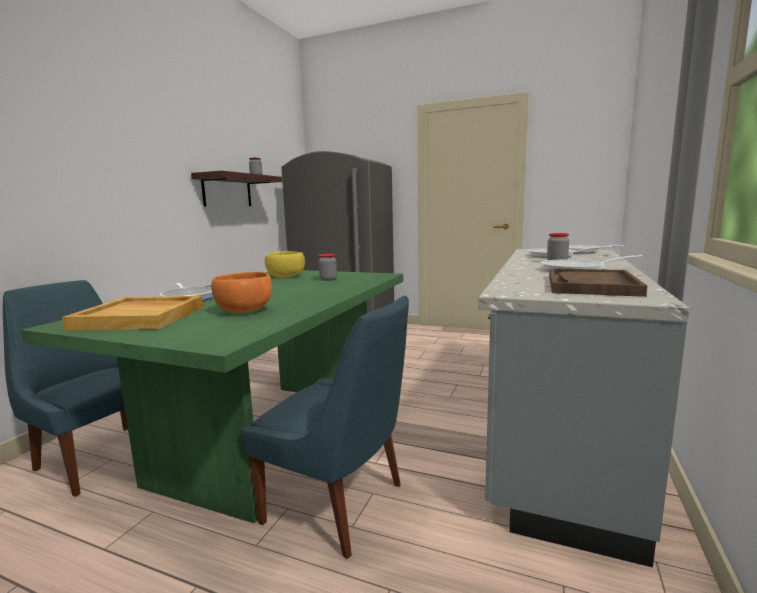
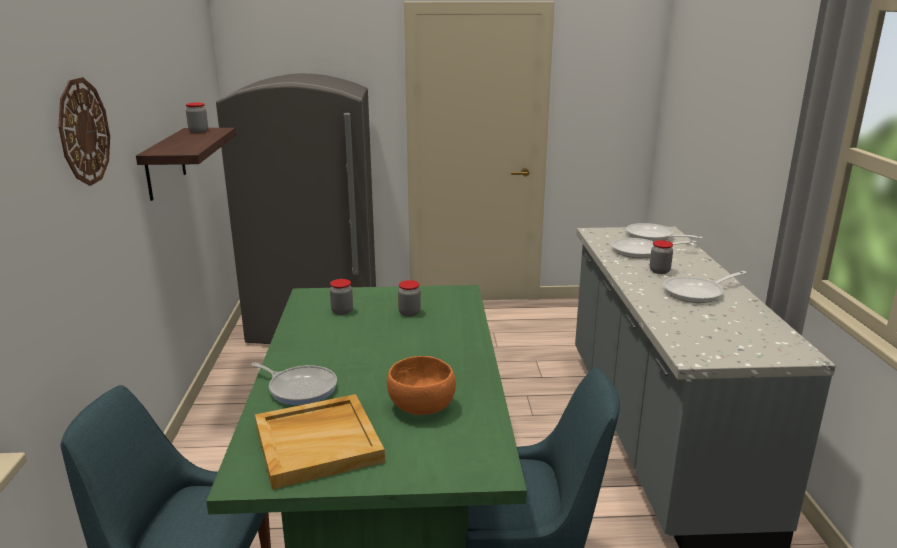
camera: 25 degrees left, 10 degrees up
yellow bowl [265,251,305,278] -> jar [330,279,353,315]
brown tray [549,268,647,297] -> none
none -> wall clock [58,77,110,186]

